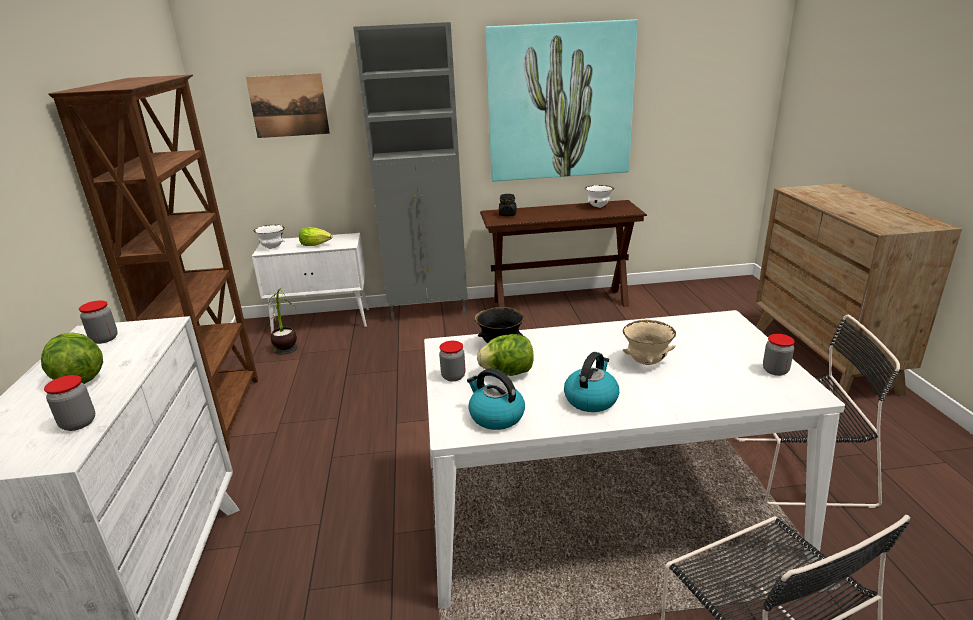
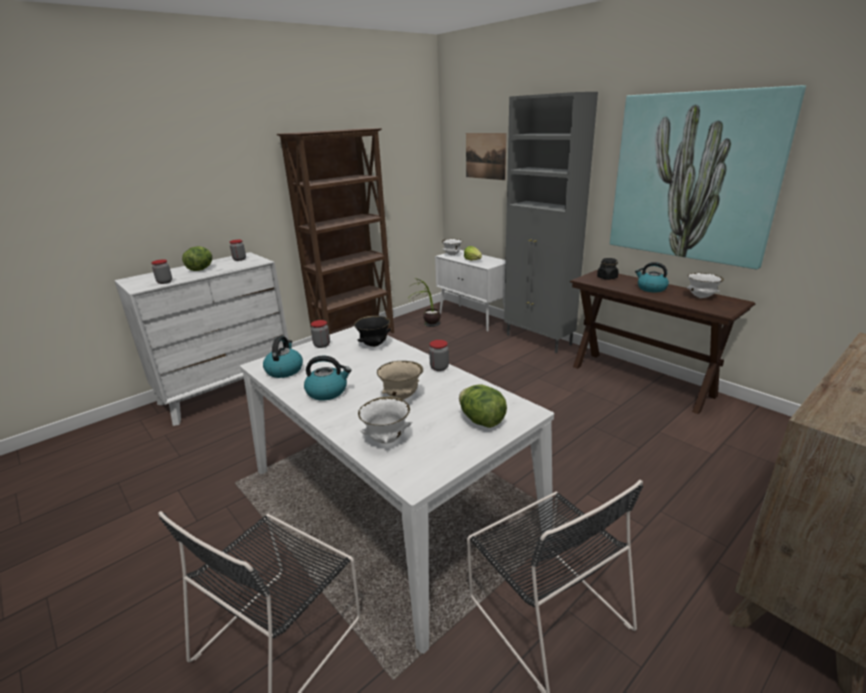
camera: 55 degrees right, 0 degrees up
lettuce [477,334,534,376] -> lettuce moved to [459,384,507,428]
jar [763,334,795,376] -> jar moved to [429,340,449,371]
none -> white bowl [358,396,412,444]
none -> kettle [635,262,669,292]

